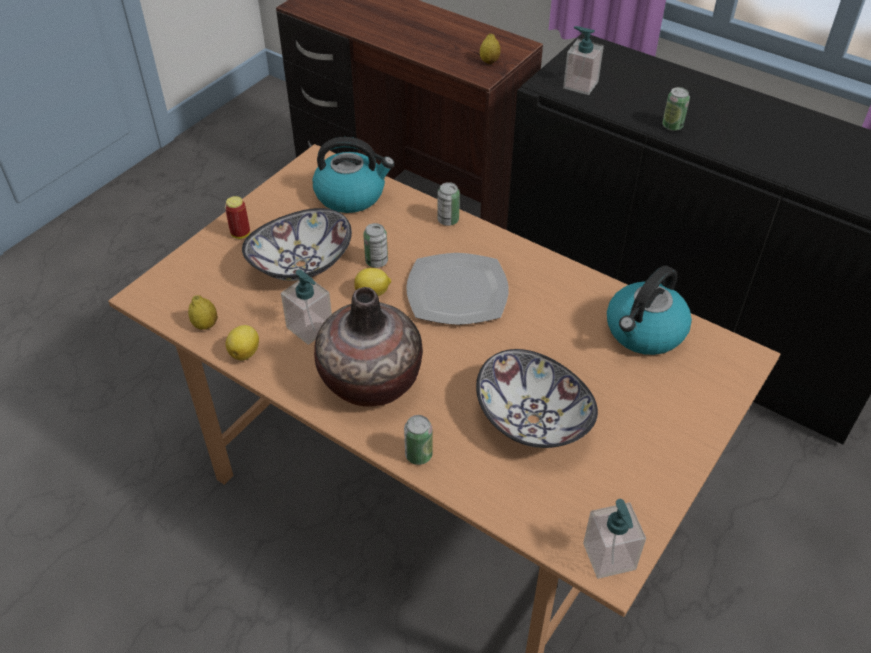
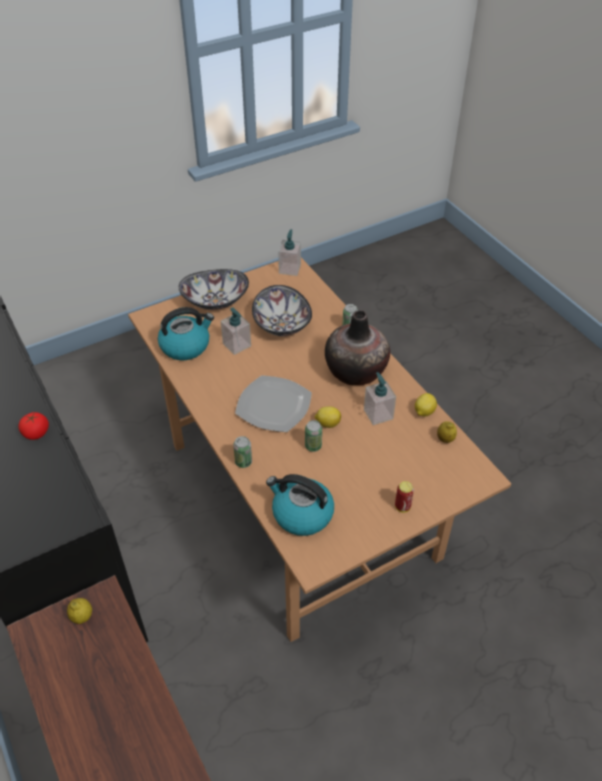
camera: 155 degrees left, 0 degrees up
bowl [242,208,352,281] -> bowl moved to [179,269,249,310]
soap dispenser [563,26,604,95] -> soap dispenser moved to [221,307,251,355]
can [662,87,690,131] -> tomato [19,412,49,440]

